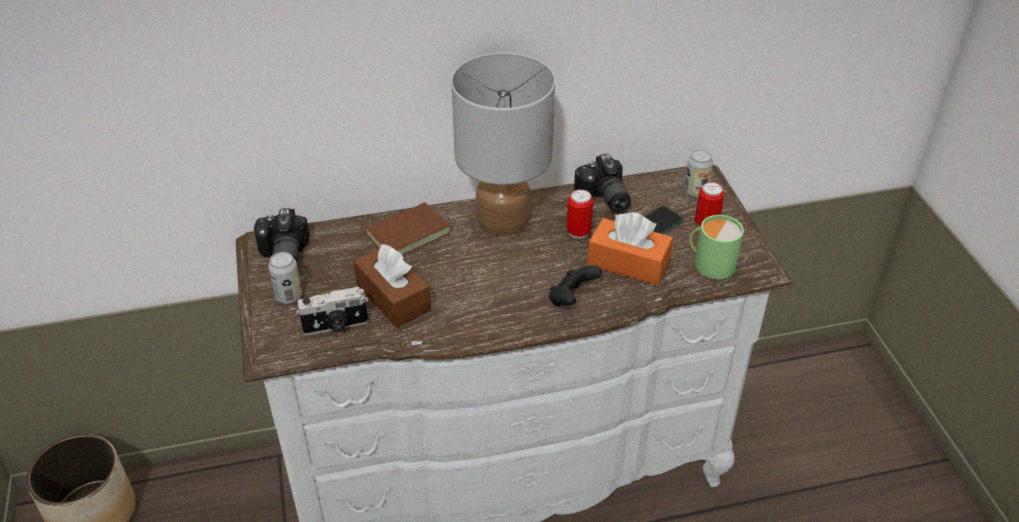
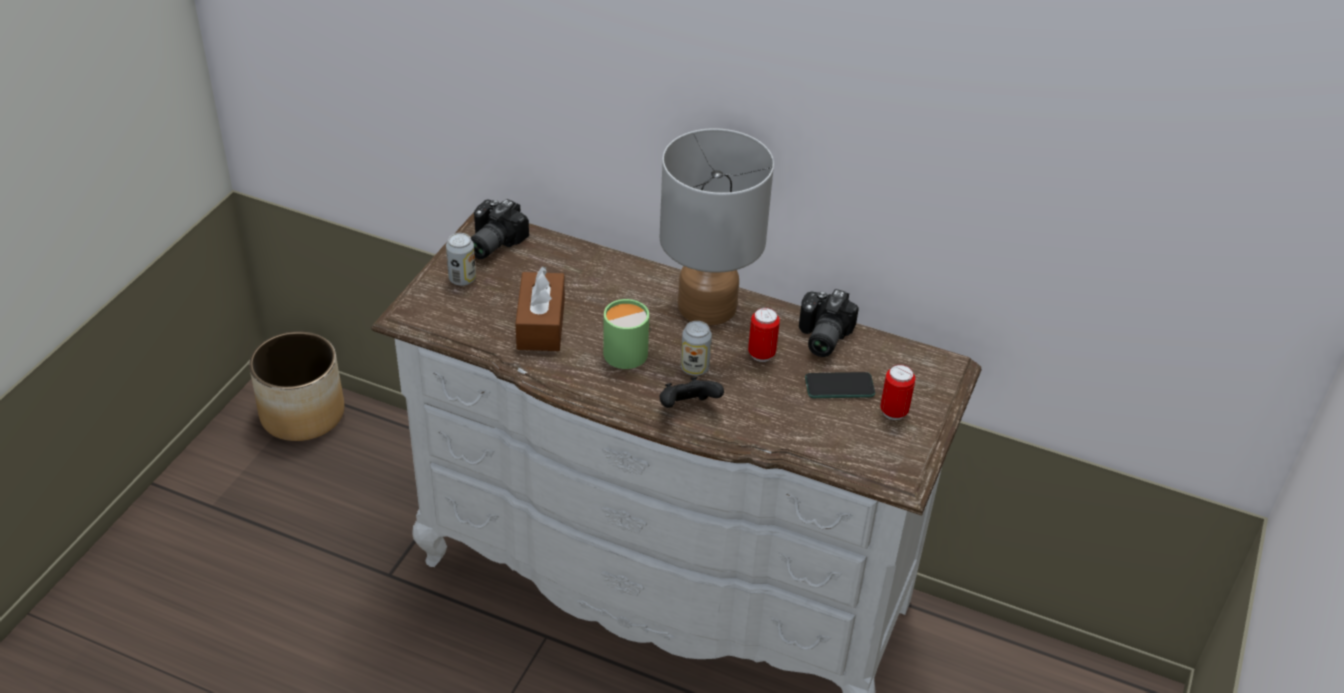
camera: 35 degrees right, 0 degrees up
camera [296,287,368,335] -> none
brown book [357,202,450,255] -> none
orange tissue box [587,212,673,285] -> none
can [684,150,713,197] -> can moved to [681,321,712,376]
green mug [689,215,744,279] -> green mug moved to [603,299,651,369]

